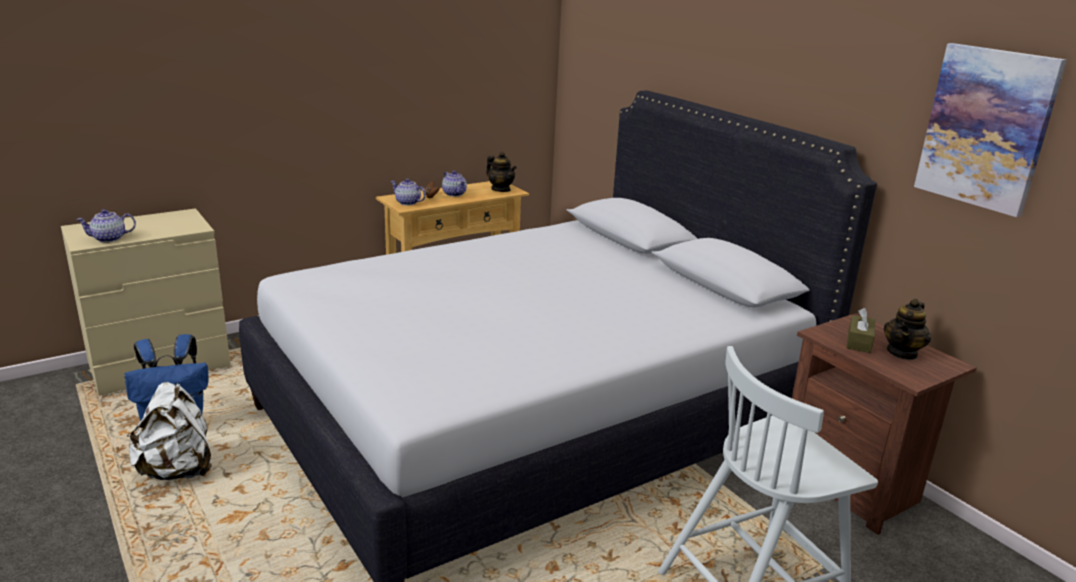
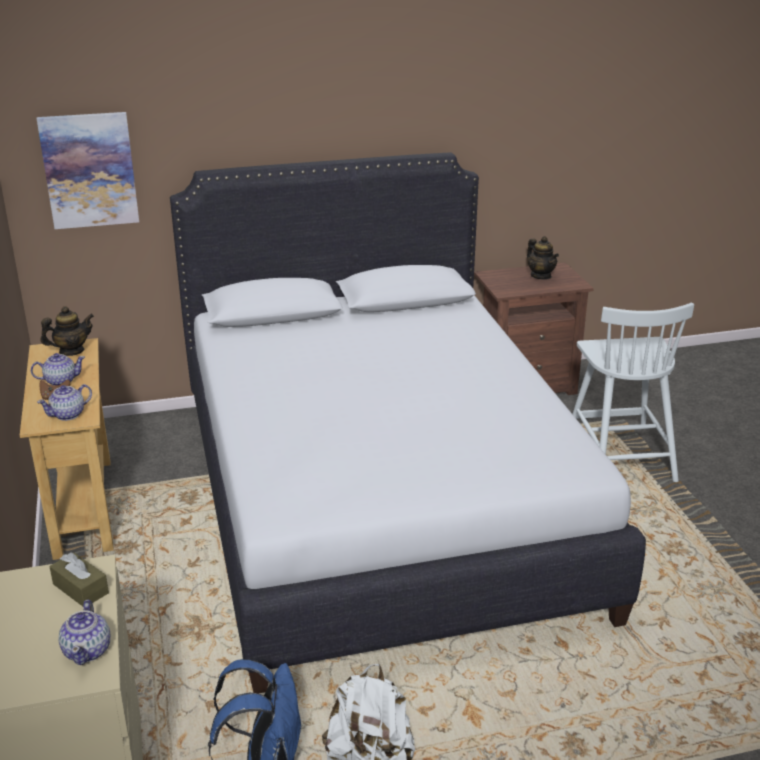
camera: 70 degrees left, 5 degrees up
brown tissue box [846,308,876,353] -> brown tissue box moved to [50,552,109,607]
picture [914,43,1067,217] -> picture moved to [37,112,139,229]

